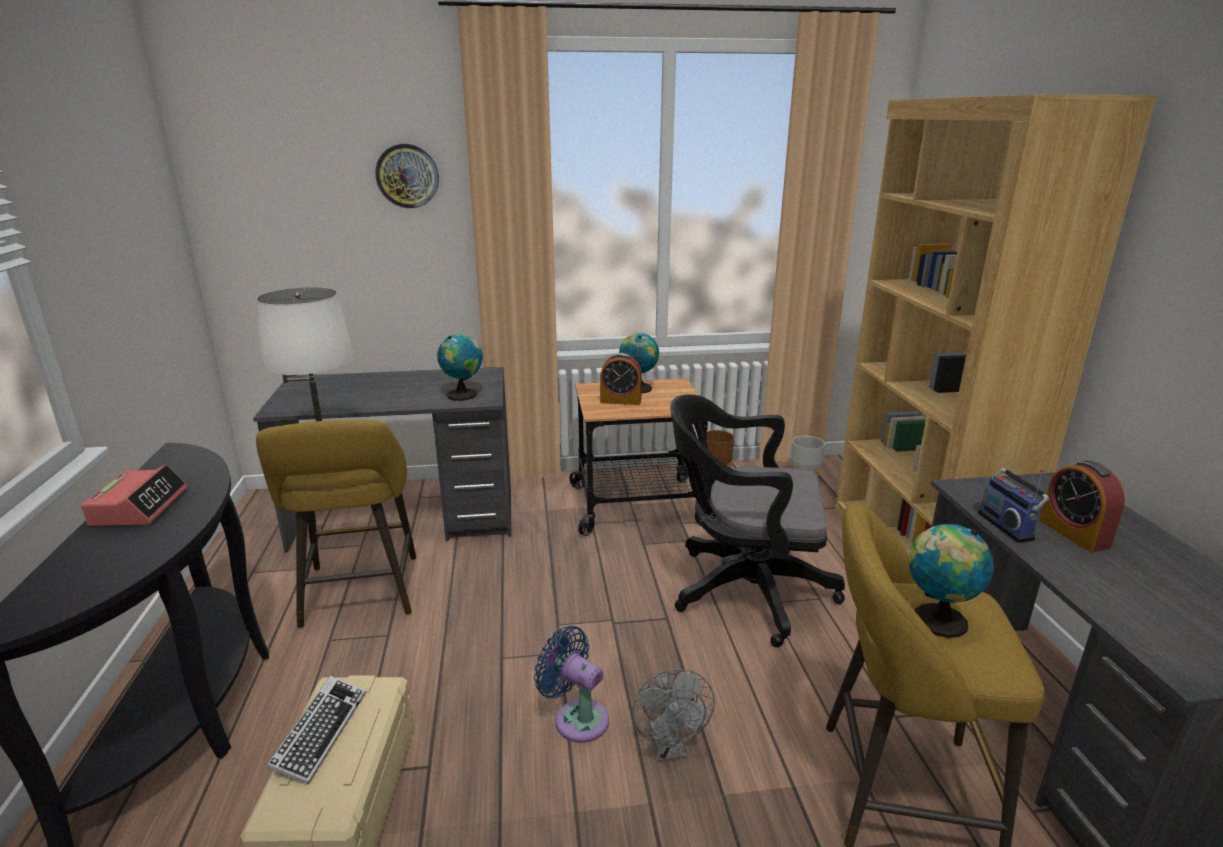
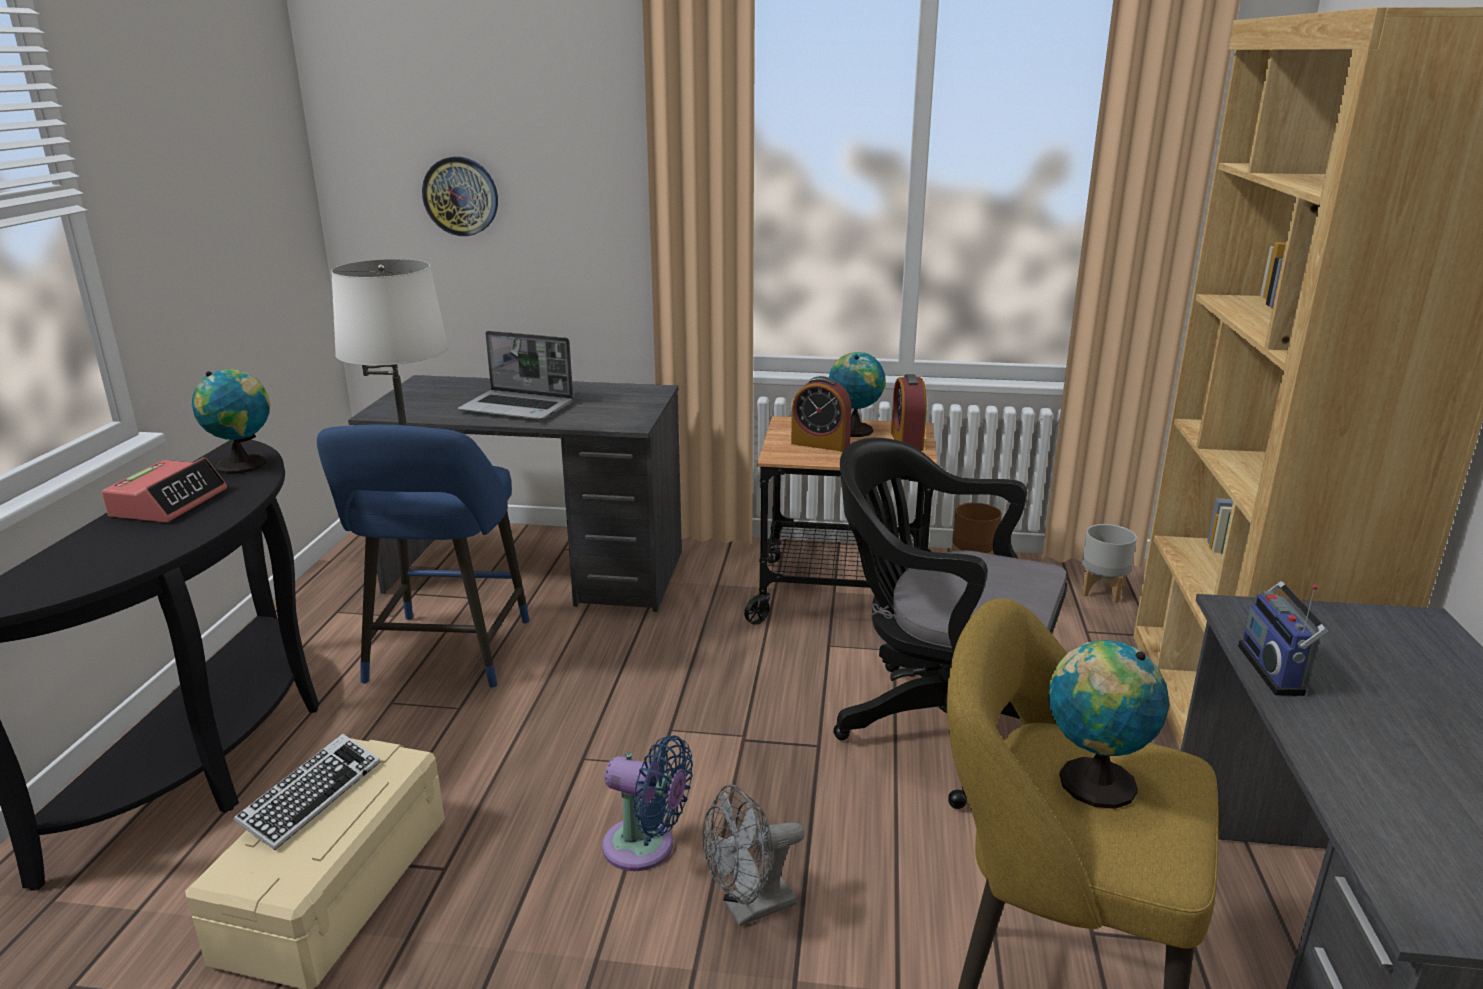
camera: 15 degrees right, 0 degrees up
yellow stool [256,420,416,628] -> blue stool [317,425,529,688]
wall clock [375,144,439,208] -> wall clock moved to [422,157,498,236]
globe [437,334,483,401] -> globe moved to [192,369,270,474]
blue fan [534,626,609,743] -> blue fan turned 150 degrees clockwise [602,735,693,871]
grey fan [632,669,715,762] -> grey fan turned 60 degrees clockwise [703,784,805,926]
alarm clock [1039,461,1125,552] -> alarm clock moved to [891,374,927,451]
none -> laptop [458,331,573,420]

